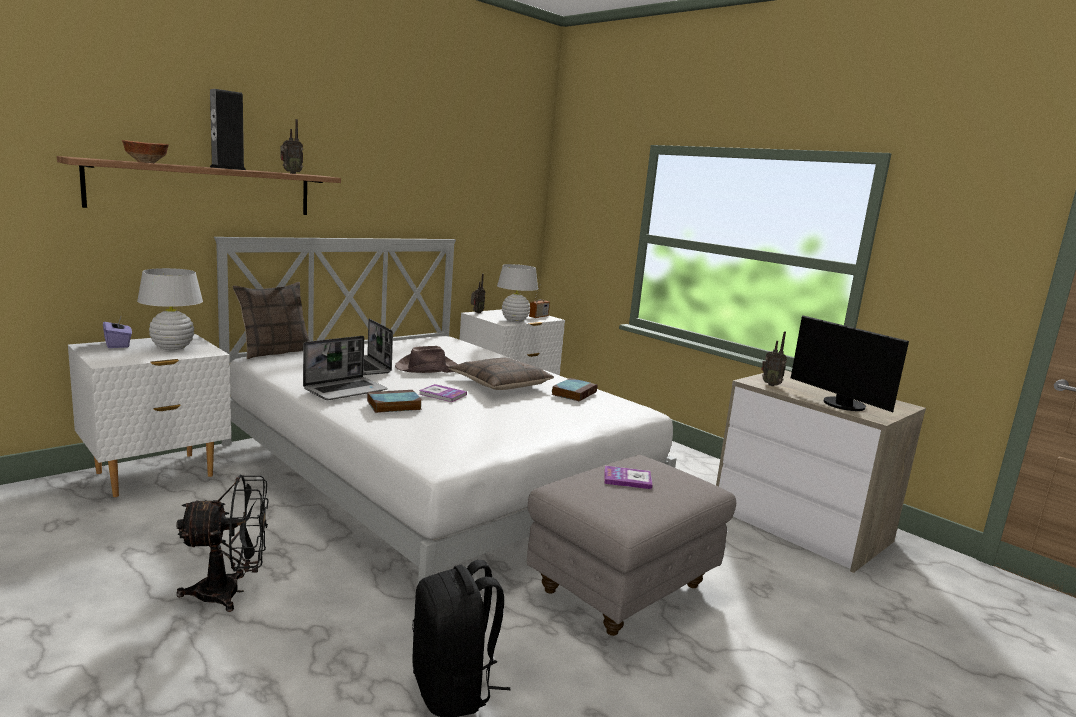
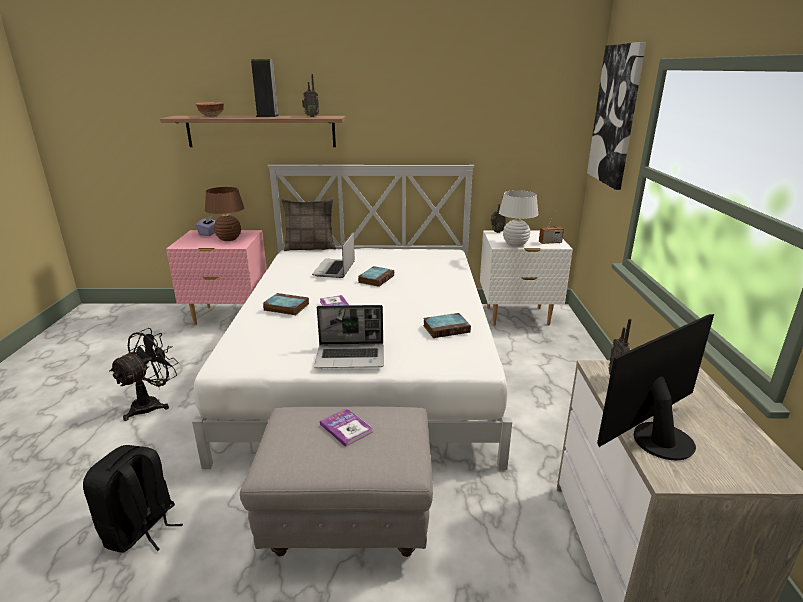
camera: 45 degrees right, 10 degrees up
white nightstand [68,334,231,497] -> pink nightstand [166,230,267,325]
white table lamp [137,268,203,350] -> brown table lamp [205,187,245,241]
black fan [176,475,269,612] -> black fan turned 90 degrees counterclockwise [110,328,179,421]
laptop [303,336,387,400] -> laptop moved to [314,305,383,368]
brown hat [395,346,457,373] -> book [358,266,394,287]
pillow [448,358,554,390] -> none
monitor [791,315,909,412] -> monitor turned 45 degrees clockwise [597,314,714,460]
none -> picture [587,42,646,190]

